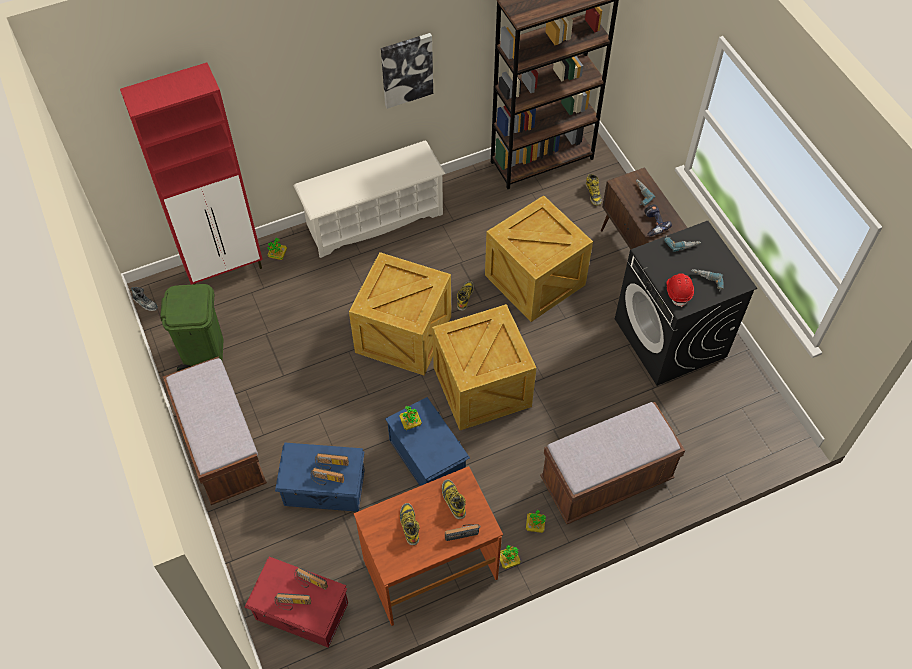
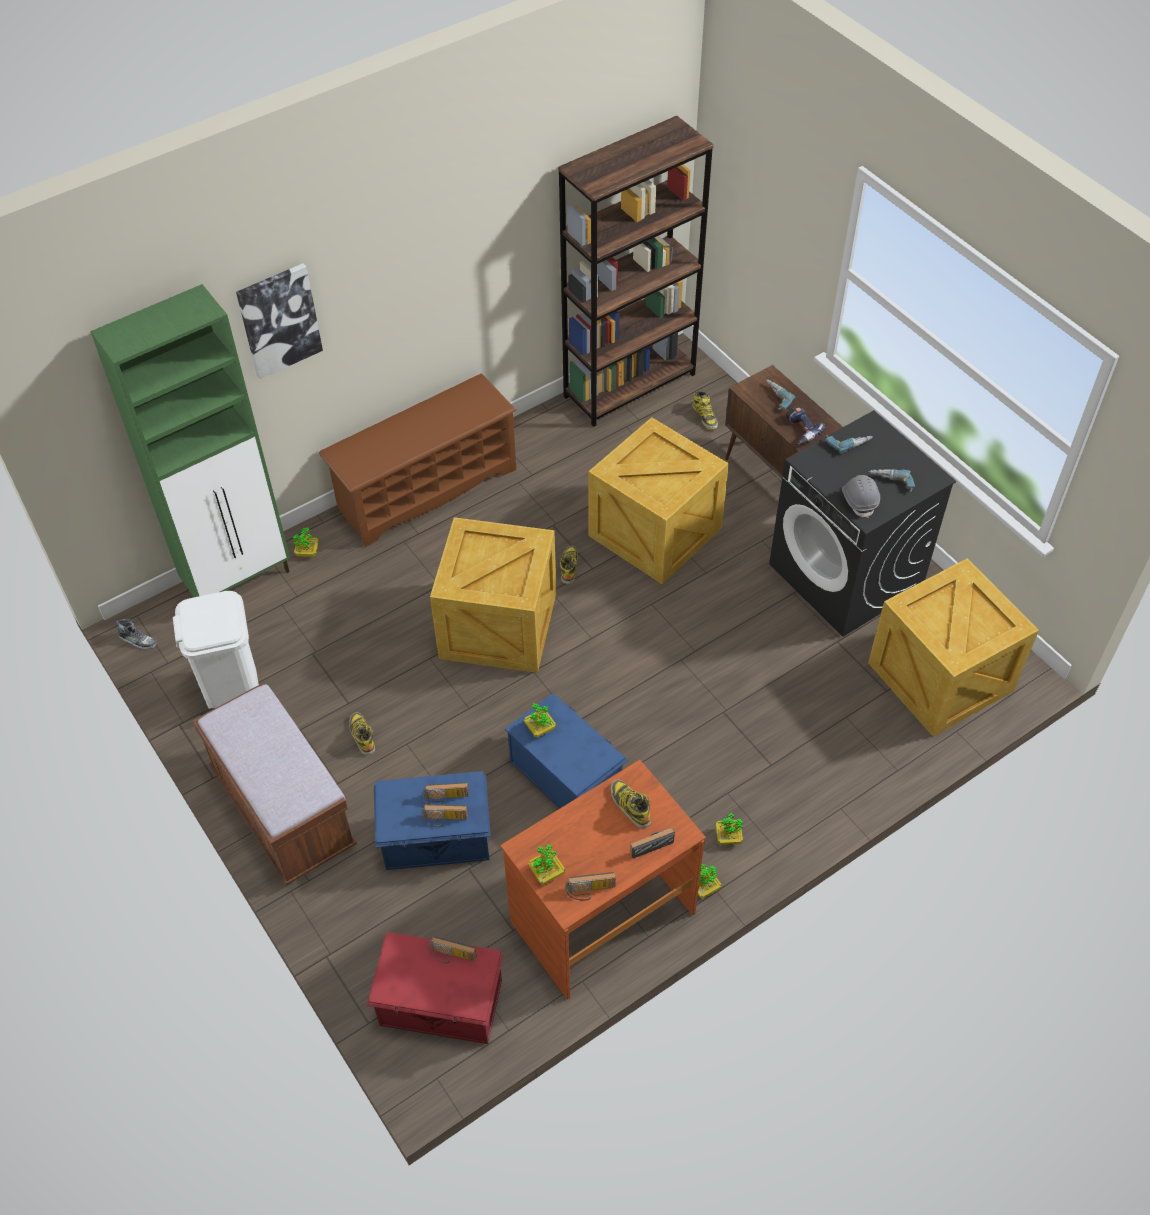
camera: 10 degrees left, 5 degrees down
red cabinet [120,63,263,285] -> green cabinet [90,284,290,597]
green trash can [160,284,223,371] -> white trash can [173,591,259,716]
radio [275,593,311,610] -> radio moved to [565,872,616,901]
white shoe rack [294,140,445,258] -> brown shoe rack [318,374,517,547]
picture [381,33,433,109] -> picture moved to [236,263,323,379]
boot [400,503,420,545] -> boot moved to [349,712,375,755]
crate [432,304,537,430] -> crate moved to [868,558,1039,737]
brown bench [540,402,685,524] -> none
red hard hat [666,273,694,307] -> grey hard hat [842,475,880,518]
none -> potted plant [528,845,565,885]

